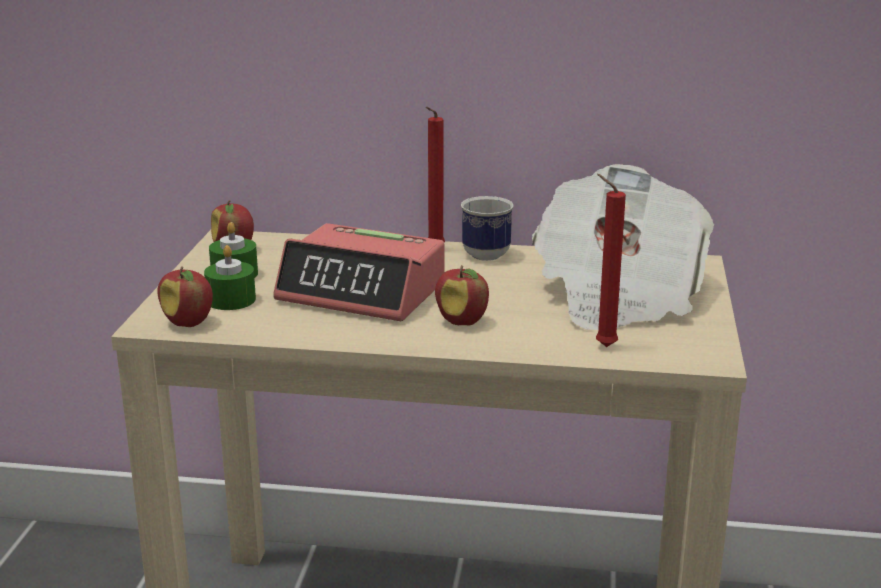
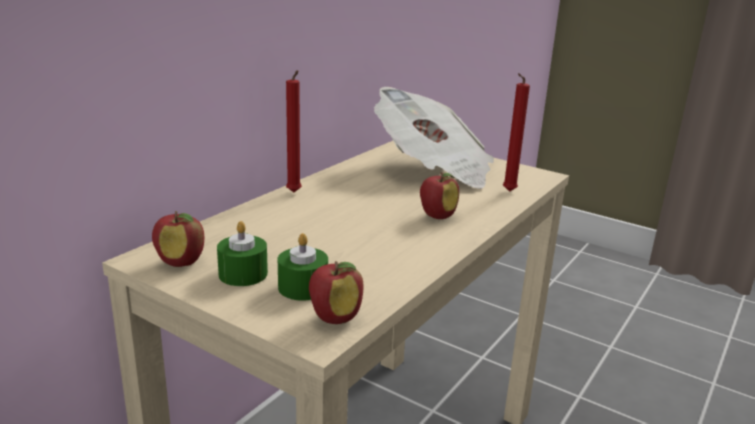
camera: 65 degrees left, 0 degrees up
alarm clock [273,223,445,321] -> none
mug [461,196,513,261] -> none

